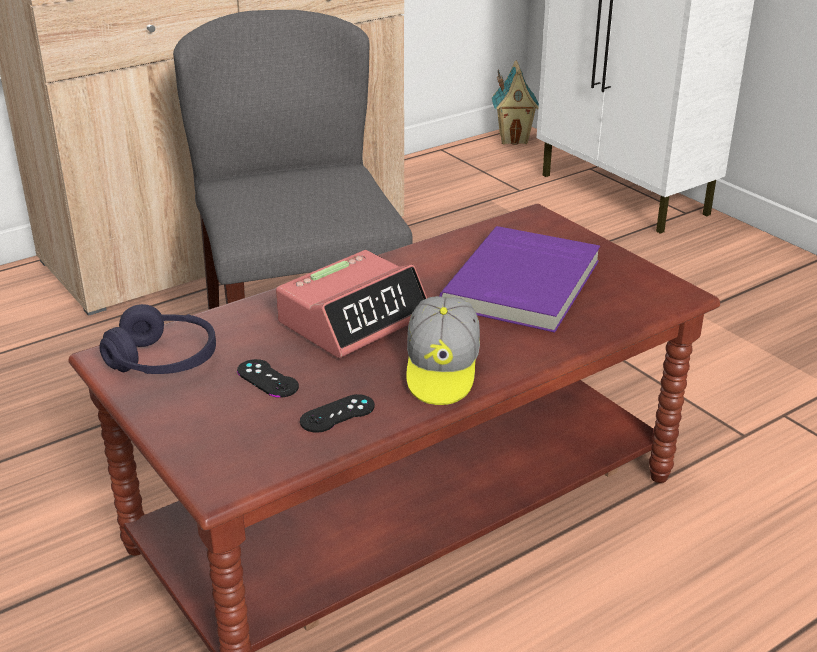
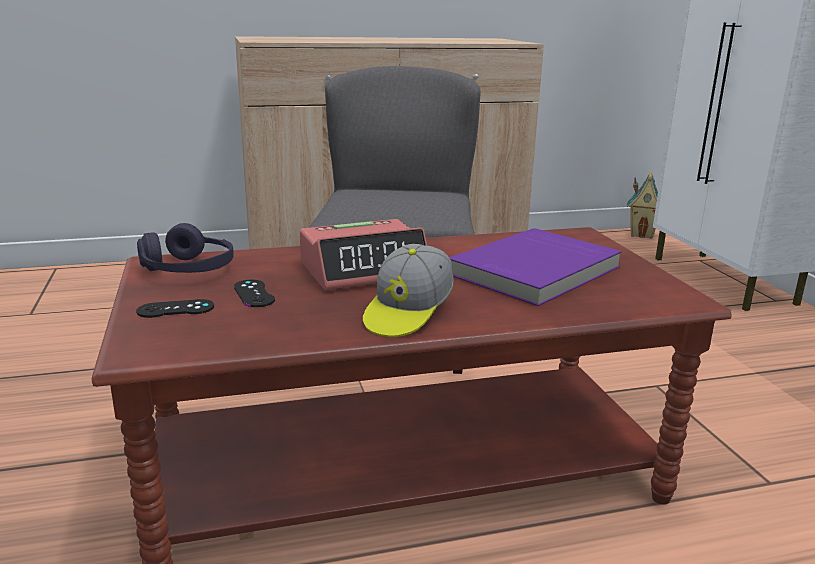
camera: 20 degrees right, 10 degrees down
black game controller [300,394,375,433] -> black game controller moved to [136,299,214,318]

